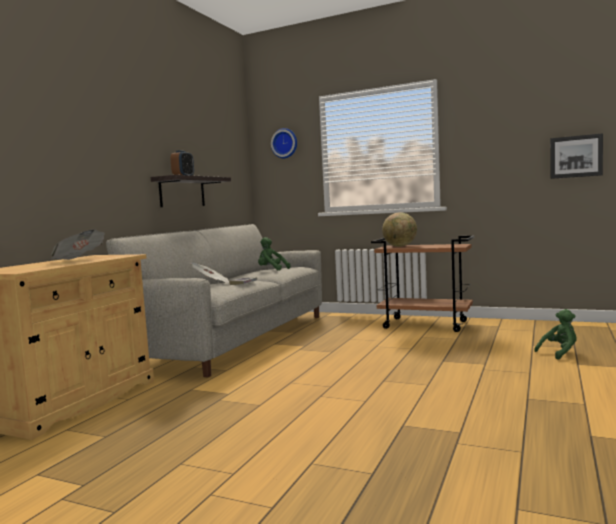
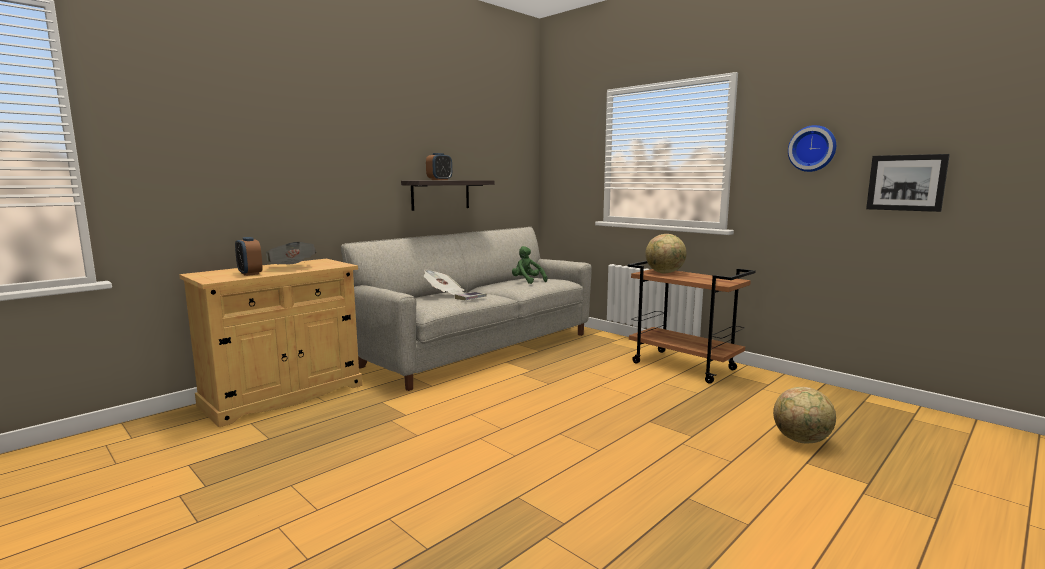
camera: 20 degrees right, 5 degrees up
wall clock [271,128,297,158] -> wall clock moved to [788,125,836,172]
green plush toy [534,309,577,360] -> globe [773,387,836,443]
none -> alarm clock [235,237,262,276]

